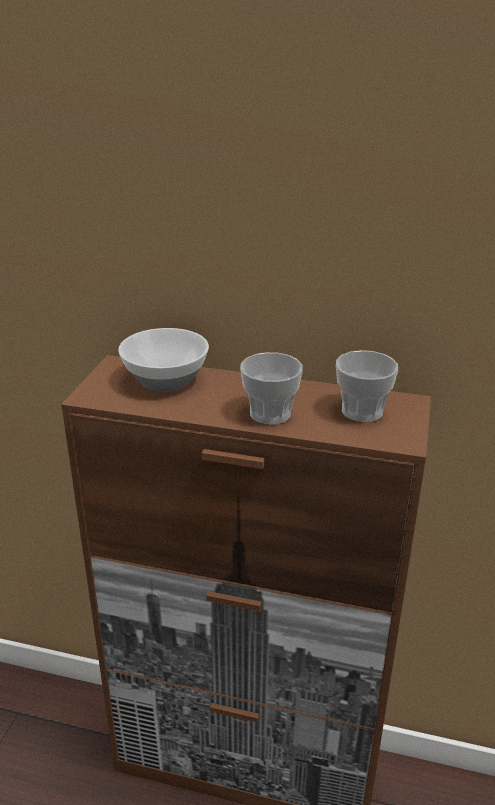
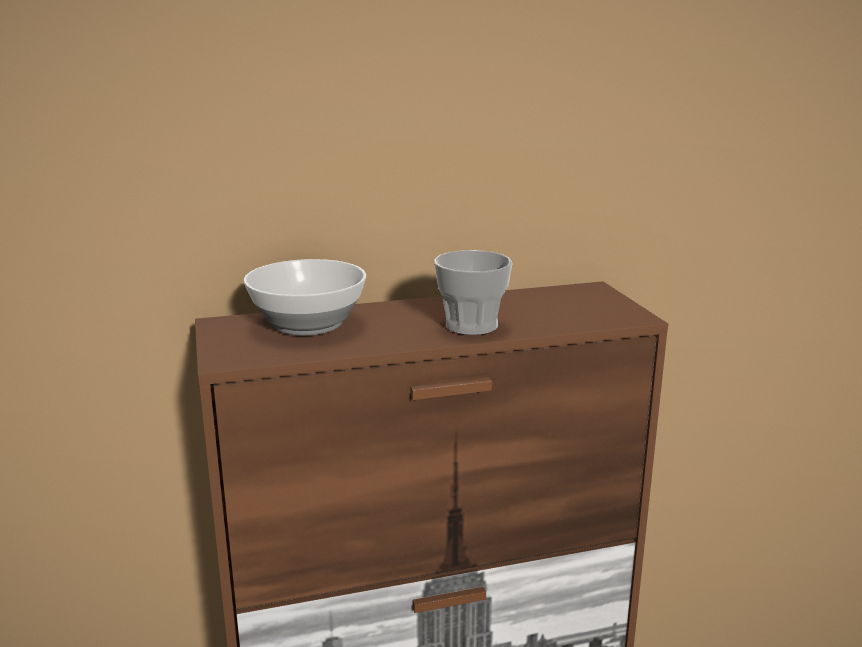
camera: 30 degrees left, 10 degrees down
cup [336,350,398,422] -> none

